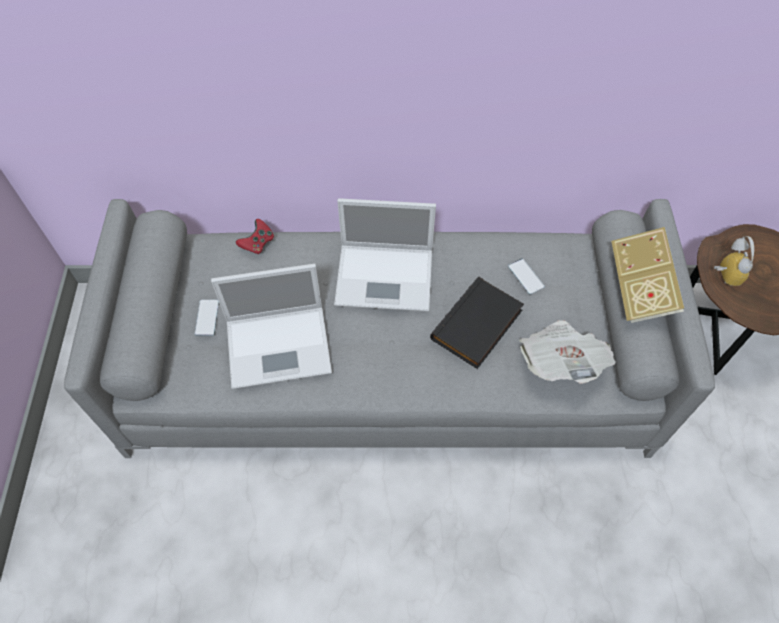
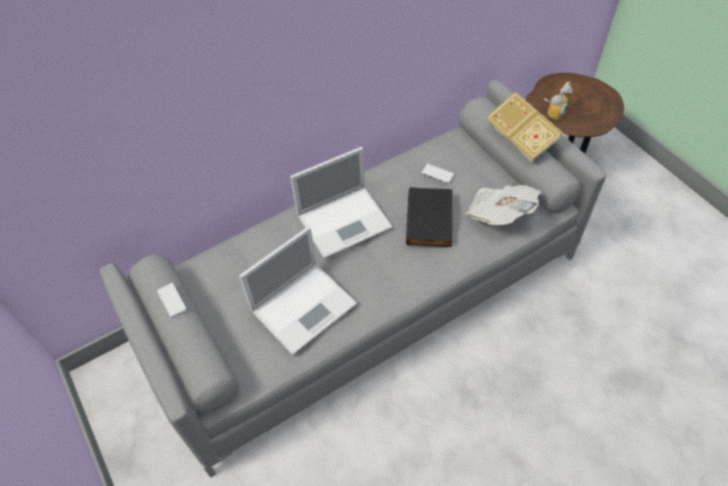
camera: 30 degrees left, 5 degrees down
phone [195,300,219,336] -> phone moved to [157,283,187,318]
red game controller [236,219,274,254] -> none
alarm clock [714,236,754,286] -> alarm clock turned 75 degrees clockwise [544,82,573,121]

